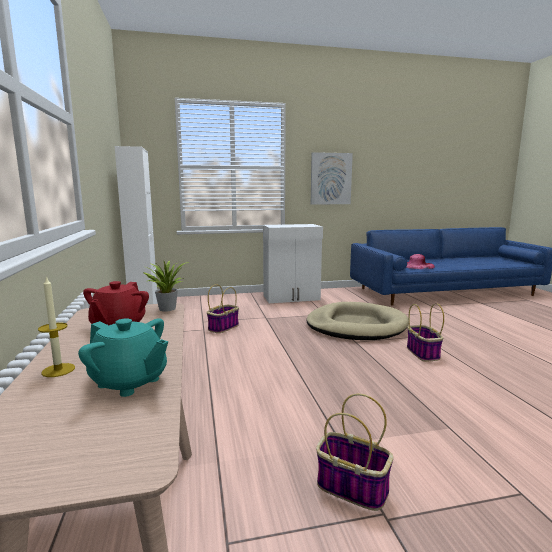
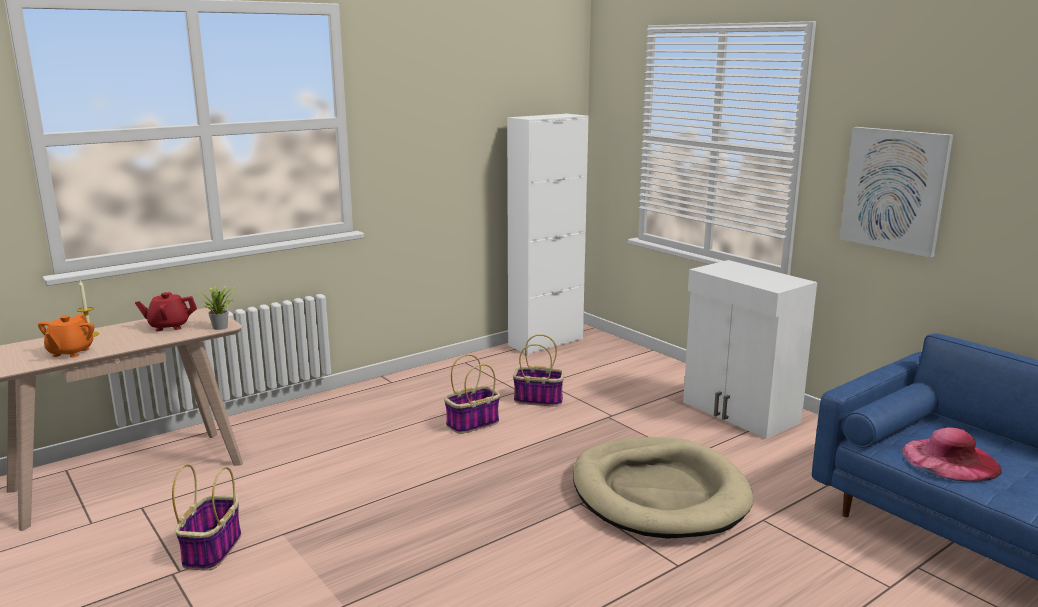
camera: 65 degrees right, 5 degrees up
turquoise teapot [78,318,168,397] -> orange teapot [38,314,94,358]
basket [407,303,444,362] -> basket moved to [444,354,500,434]

